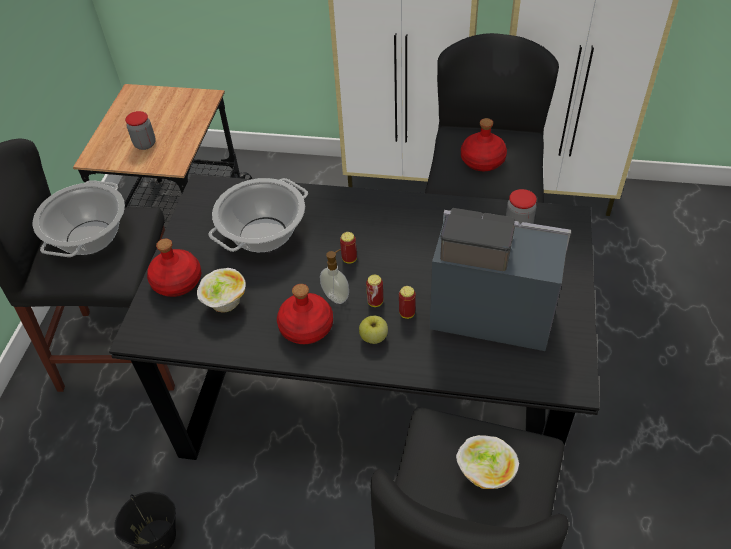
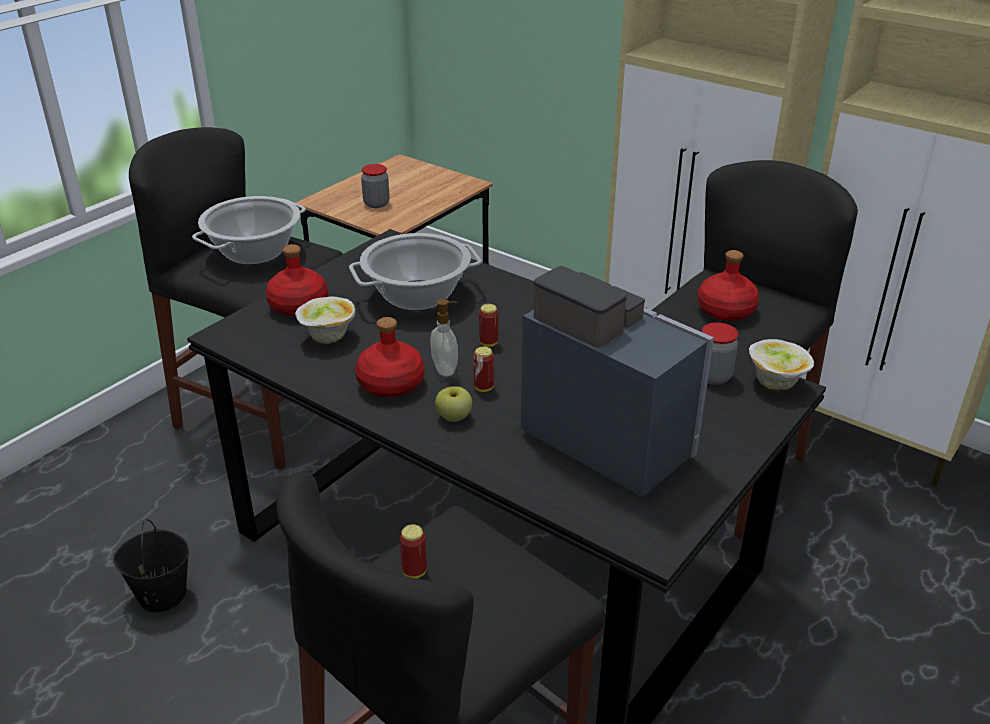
camera: 25 degrees right, 15 degrees down
can [399,286,416,319] -> can moved to [400,524,427,578]
bowl [456,435,519,489] -> bowl moved to [749,339,814,391]

